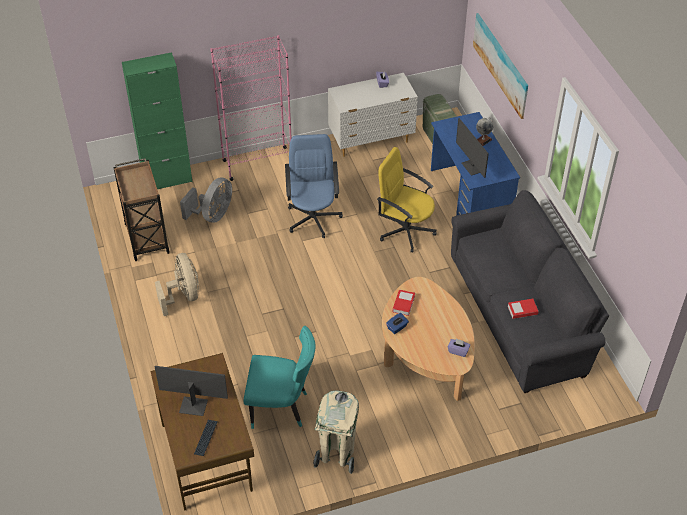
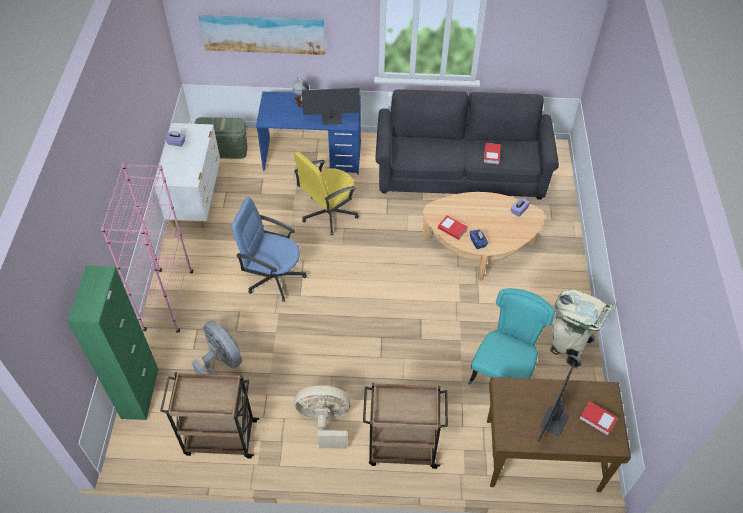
camera: 70 degrees left, 5 degrees up
keyboard [194,420,218,456] -> book [579,401,618,436]
none -> brown cart [363,383,448,469]

